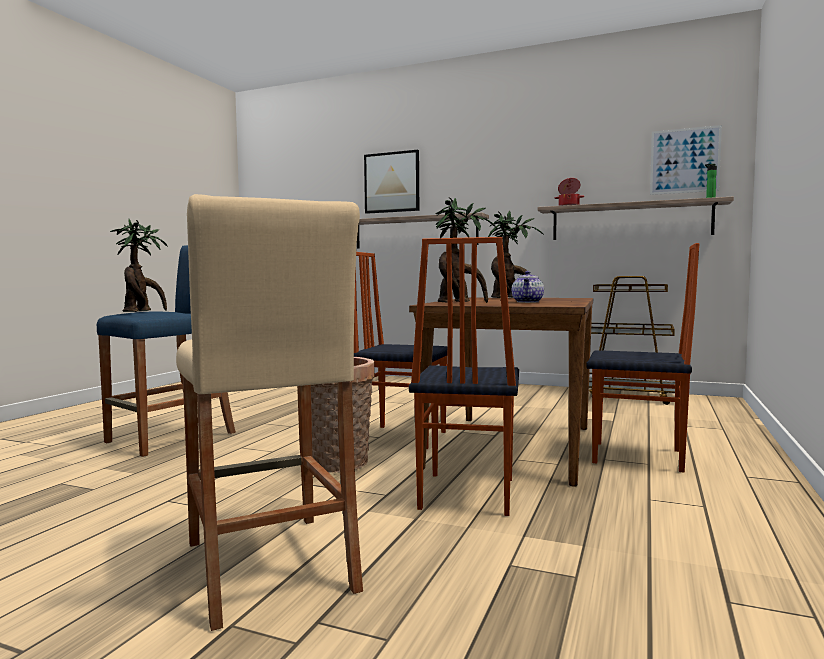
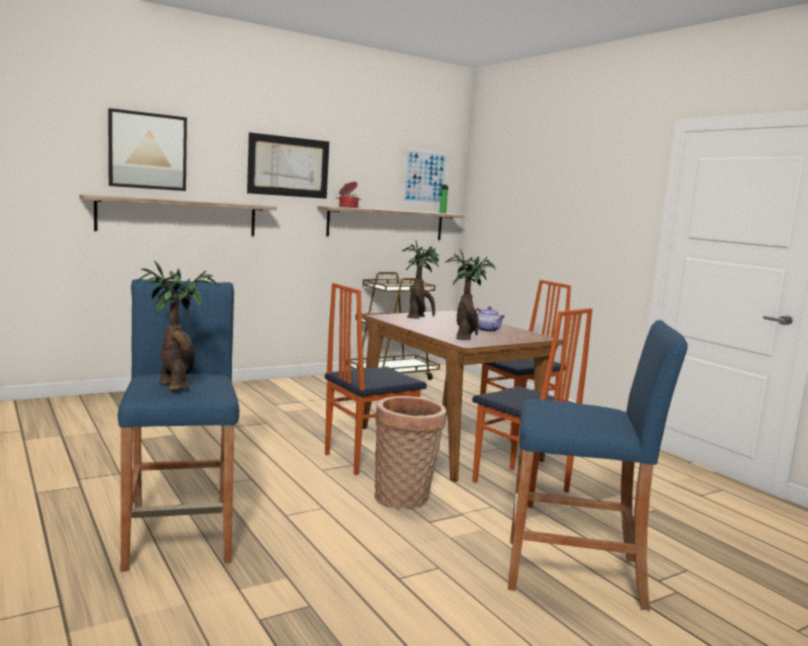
camera: 55 degrees left, 5 degrees up
beige stool [176,194,363,631] -> blue stool [508,320,688,611]
none -> picture [247,132,329,199]

